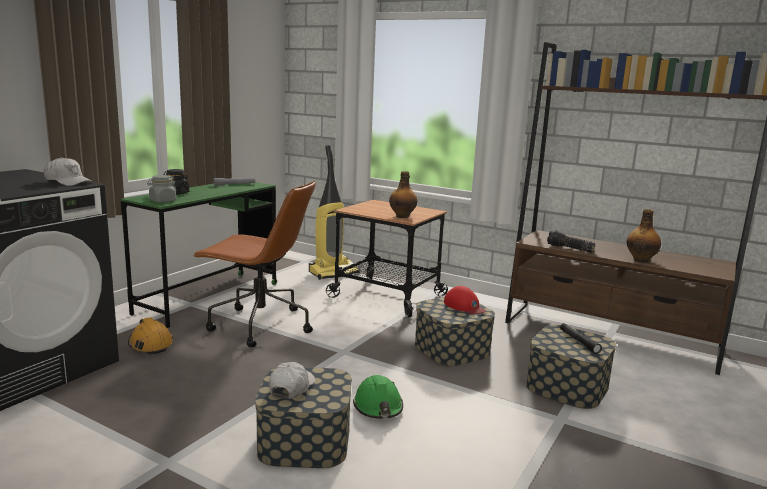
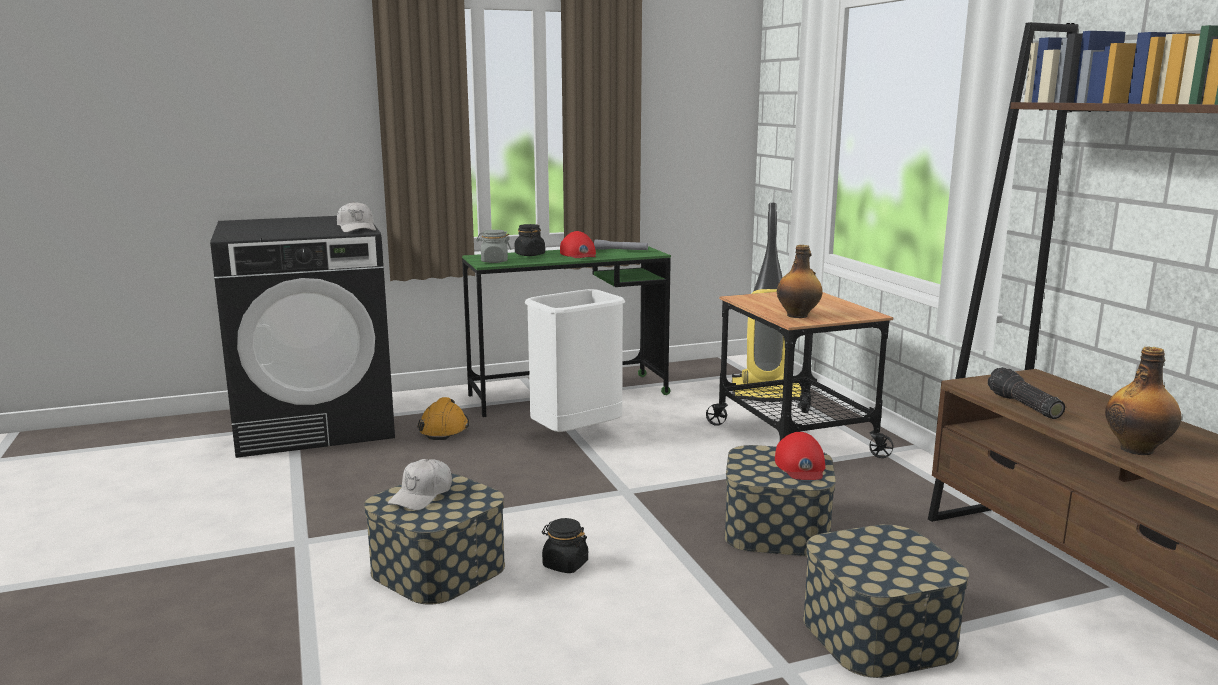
camera: 40 degrees right, 0 degrees up
brown office chair [192,180,316,347] -> white trash can [525,289,625,432]
white cap [269,362,316,399] -> white cap turned 150 degrees clockwise [388,459,452,510]
green hard hat [353,375,403,419] -> black jar [542,518,588,573]
black flashlight [560,324,602,354] -> none
none -> red cap [560,231,596,258]

